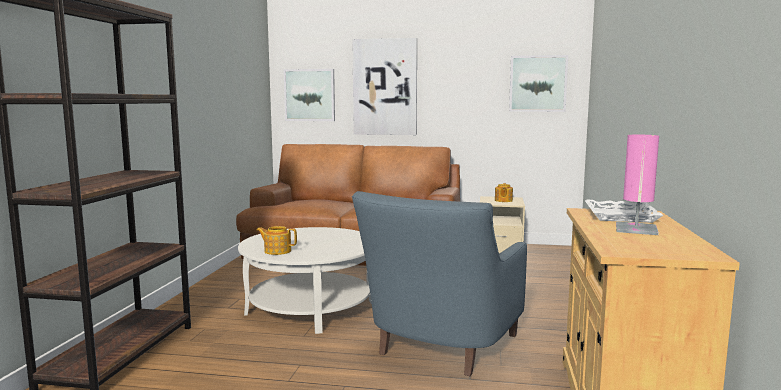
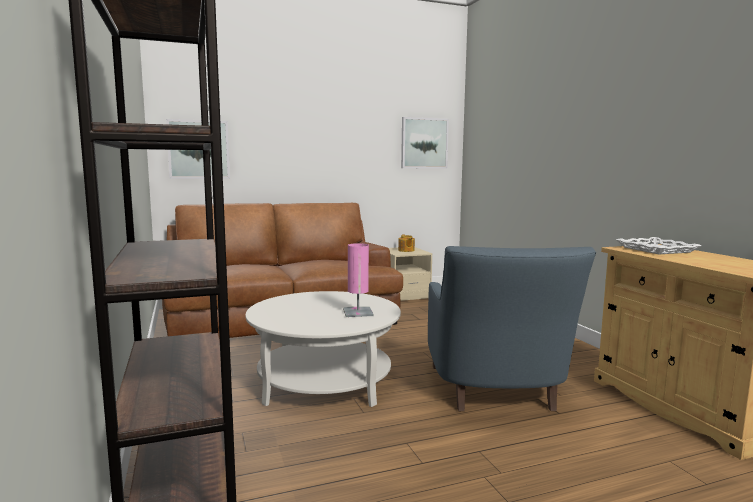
camera: 30 degrees left, 0 degrees up
teapot [256,226,297,255] -> none
picture [352,38,417,135] -> none
pink table lamp [616,135,659,235] -> pink table lamp moved to [343,243,374,317]

